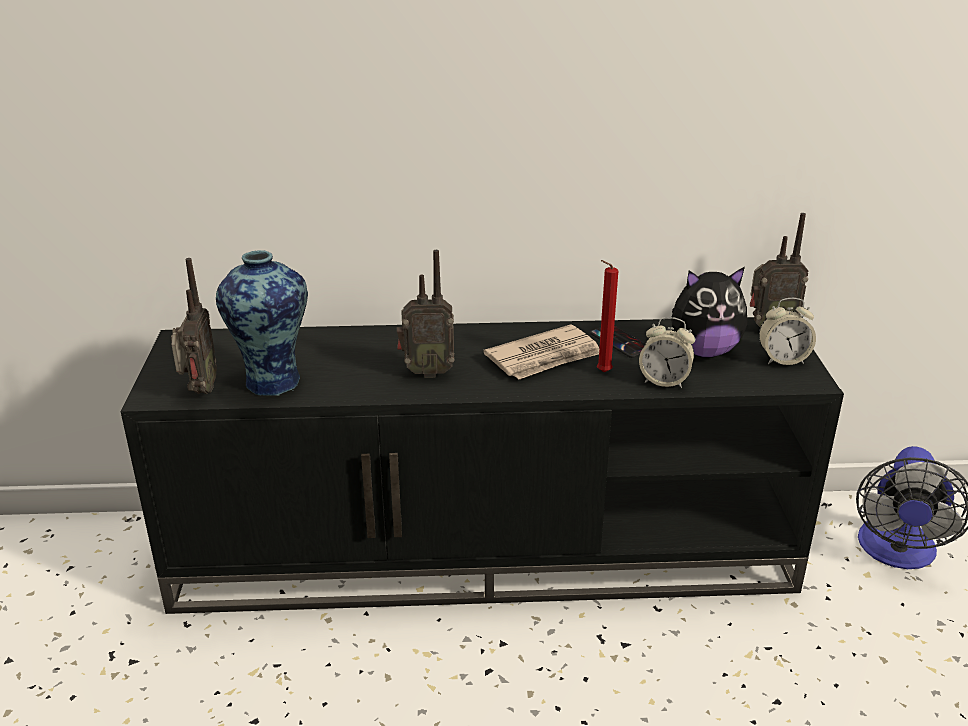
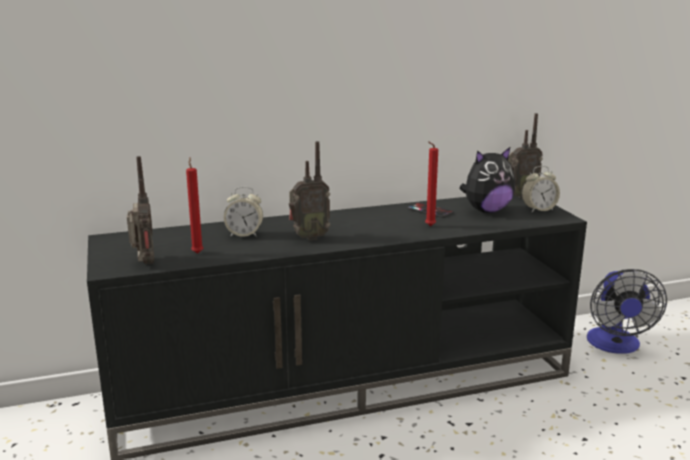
camera: 15 degrees left, 10 degrees down
vase [216,250,308,396] -> red candle [186,157,203,254]
newspaper [483,324,599,379] -> none
alarm clock [639,317,695,388] -> alarm clock moved to [224,187,263,237]

